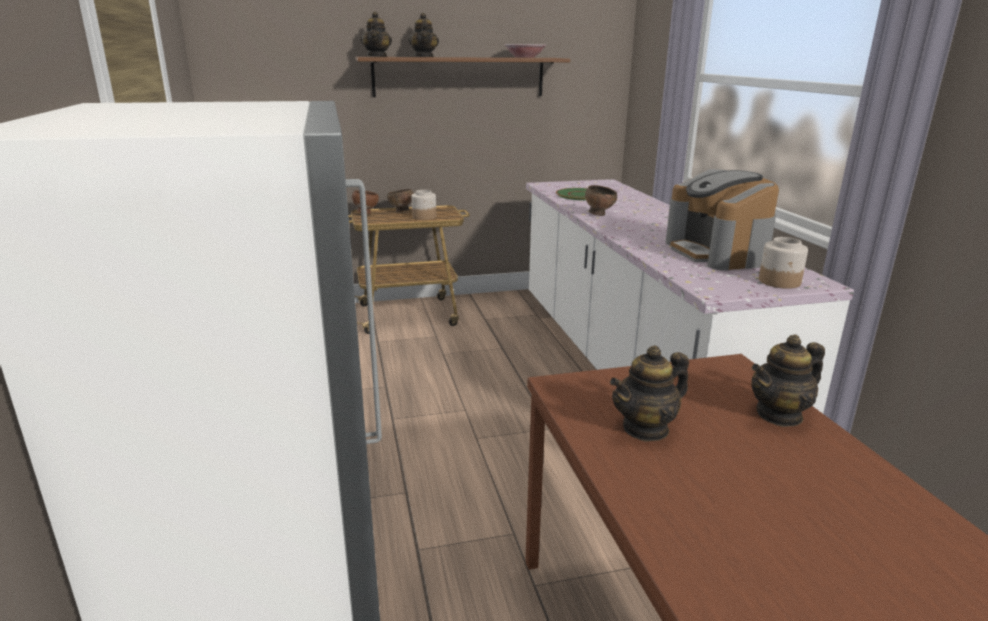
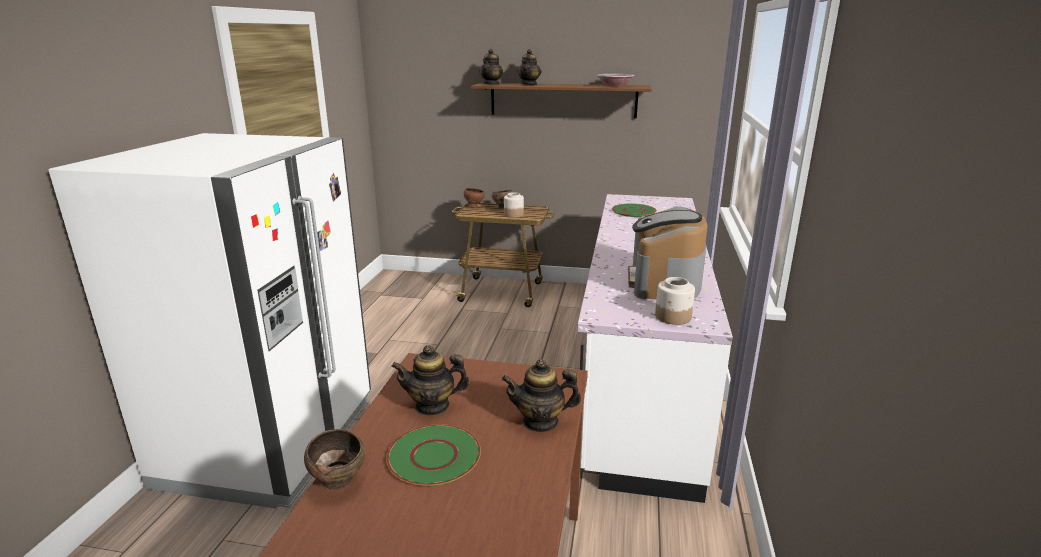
camera: 25 degrees right, 0 degrees up
brown bowl [585,185,617,216] -> brown bowl moved to [304,429,365,490]
none -> green plate [386,424,481,486]

